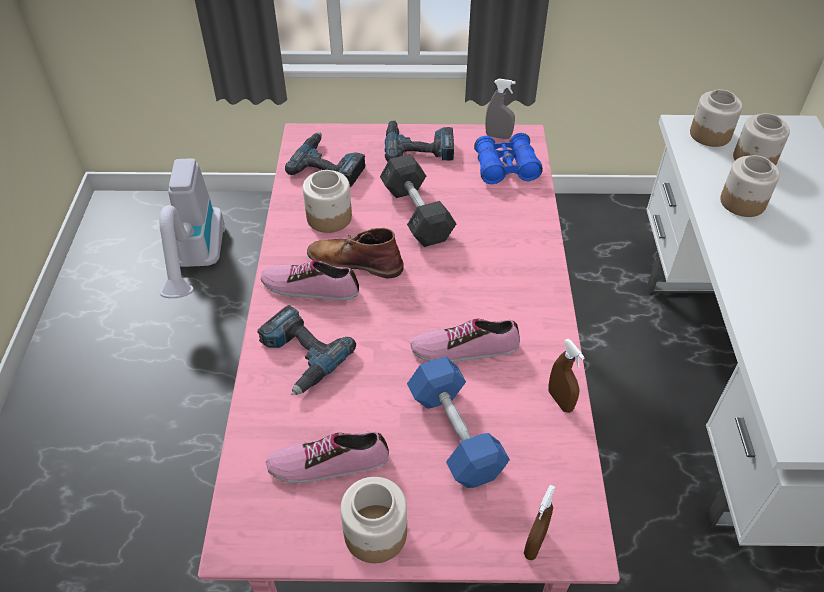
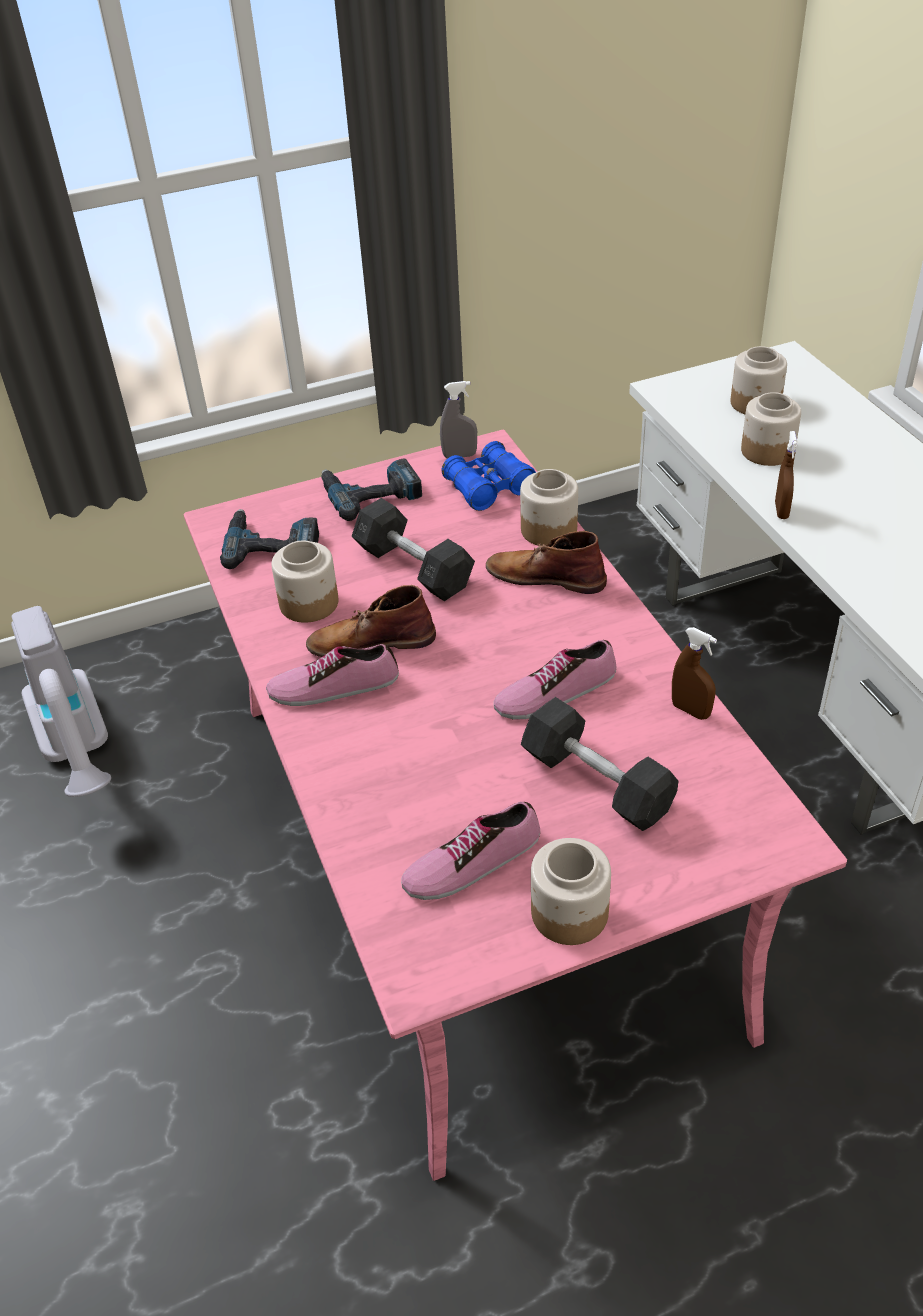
camera: 20 degrees left, 5 degrees down
power drill [257,305,356,395] -> none
blue dumbbell [407,356,510,488] -> grey dumbbell [521,697,678,831]
brown spray bottle [524,485,555,560] -> brown spray bottle moved to [775,431,798,519]
jar [690,90,743,147] -> jar moved to [520,469,578,546]
none -> brown boot [486,531,607,594]

